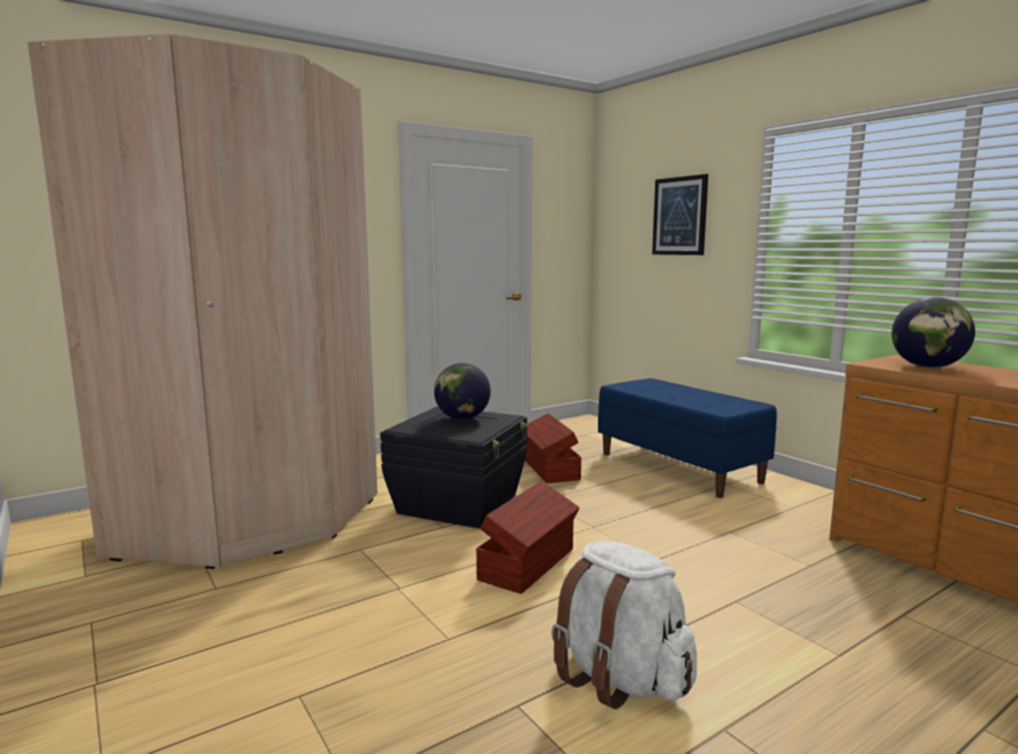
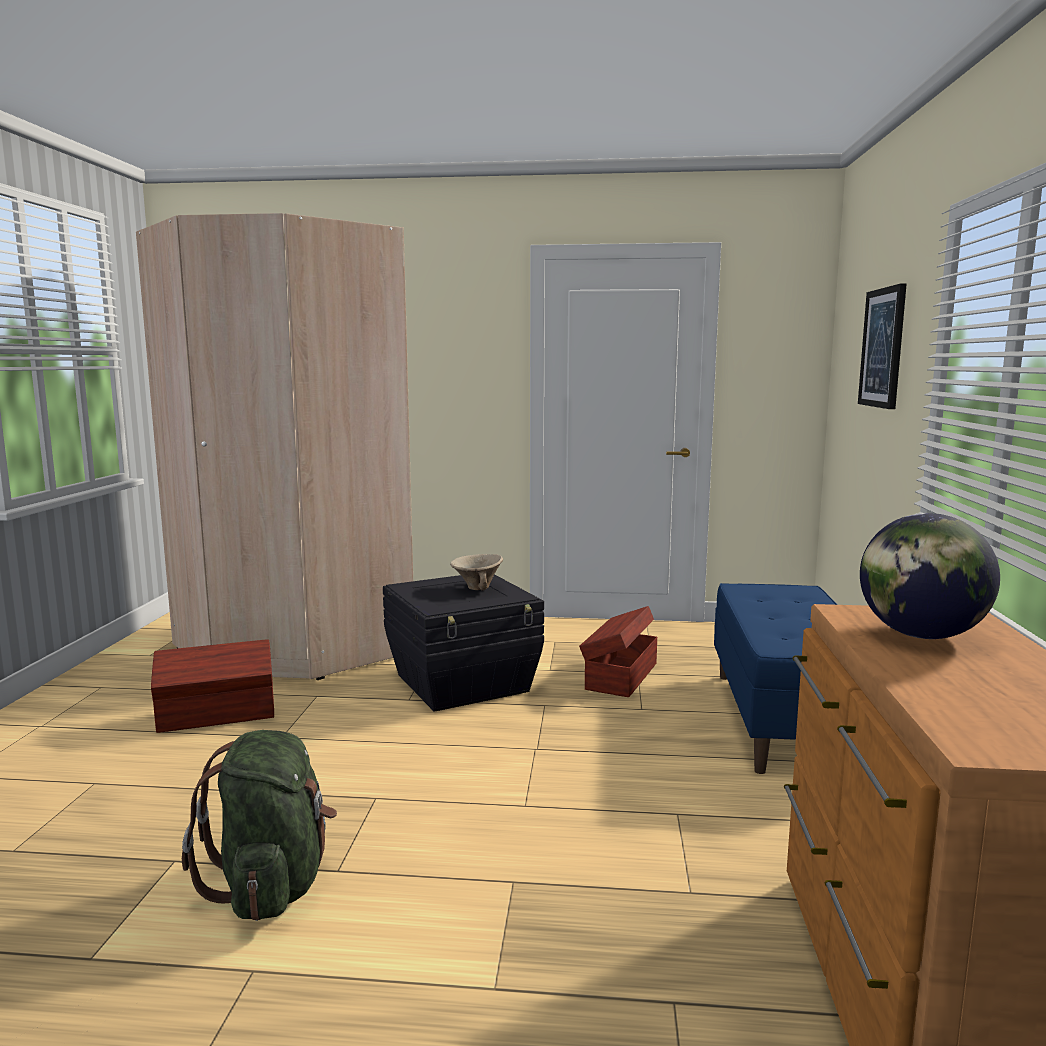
camera: 40 degrees right, 0 degrees up
globe [434,363,491,420] -> beige bowl [450,554,503,591]
brown storage box [476,481,580,594] -> brown storage box moved to [151,639,274,733]
white backpack [551,541,697,709] -> green backpack [182,730,337,921]

